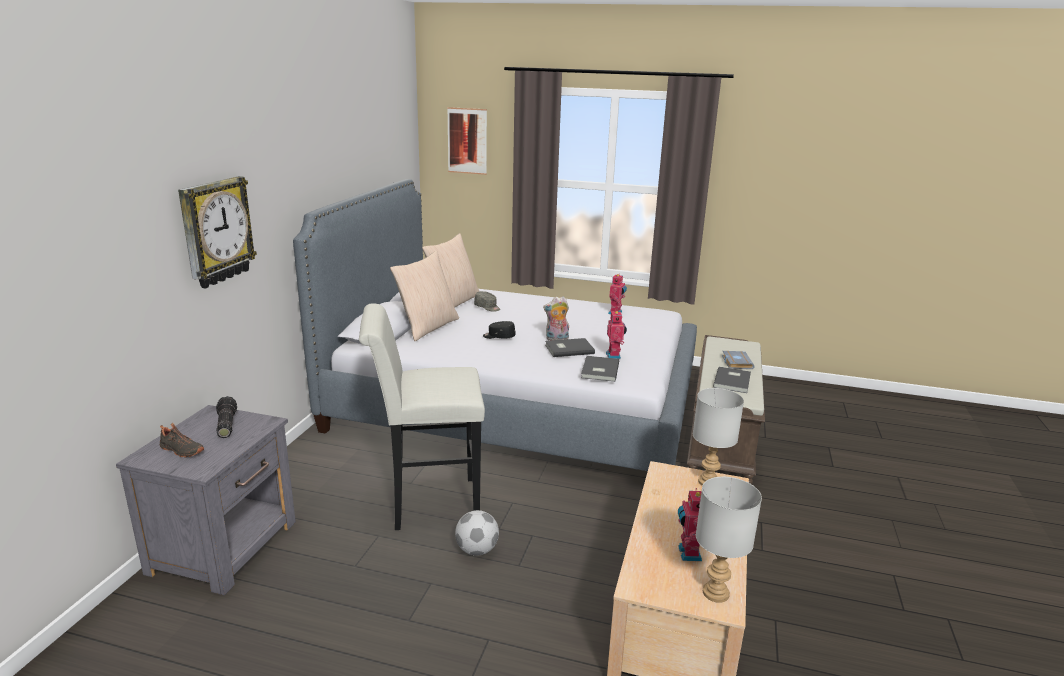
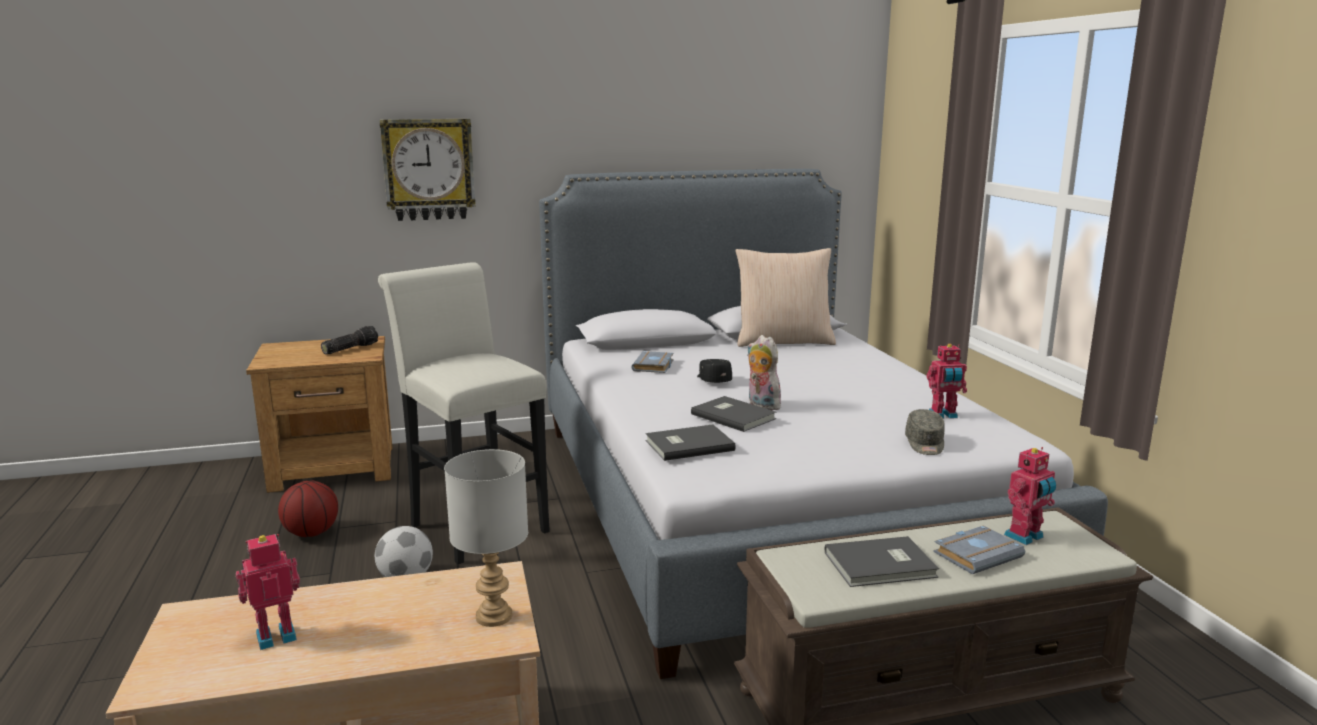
camera: 60 degrees right, 5 degrees down
grey nightstand [116,405,296,595] -> brown nightstand [246,336,392,493]
black shoe [160,423,204,457] -> none
beige pillow [390,251,459,341] -> none
picture [447,107,487,175] -> none
grey cap [474,291,500,312] -> grey cap moved to [905,409,945,455]
toy robot [606,310,627,359] -> toy robot moved to [1004,447,1056,545]
grey table lamp [696,477,762,603] -> none
none -> basketball [278,481,338,537]
none -> grey book [631,351,674,373]

